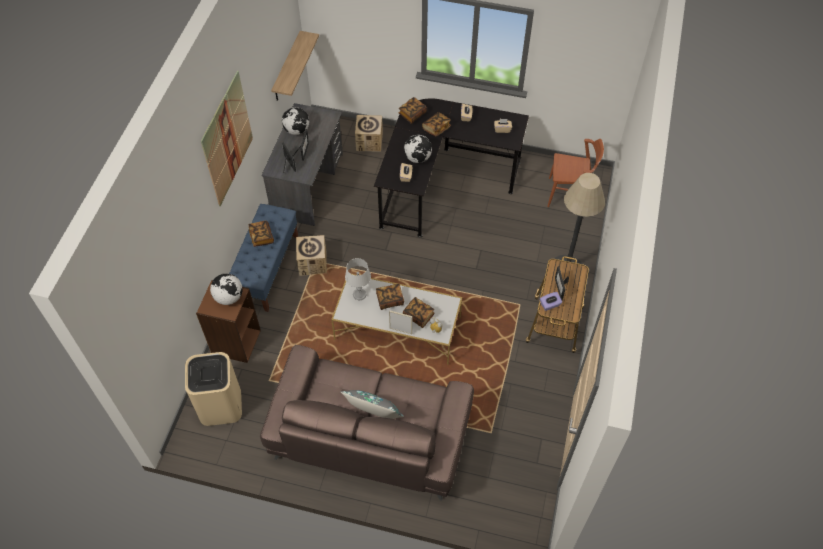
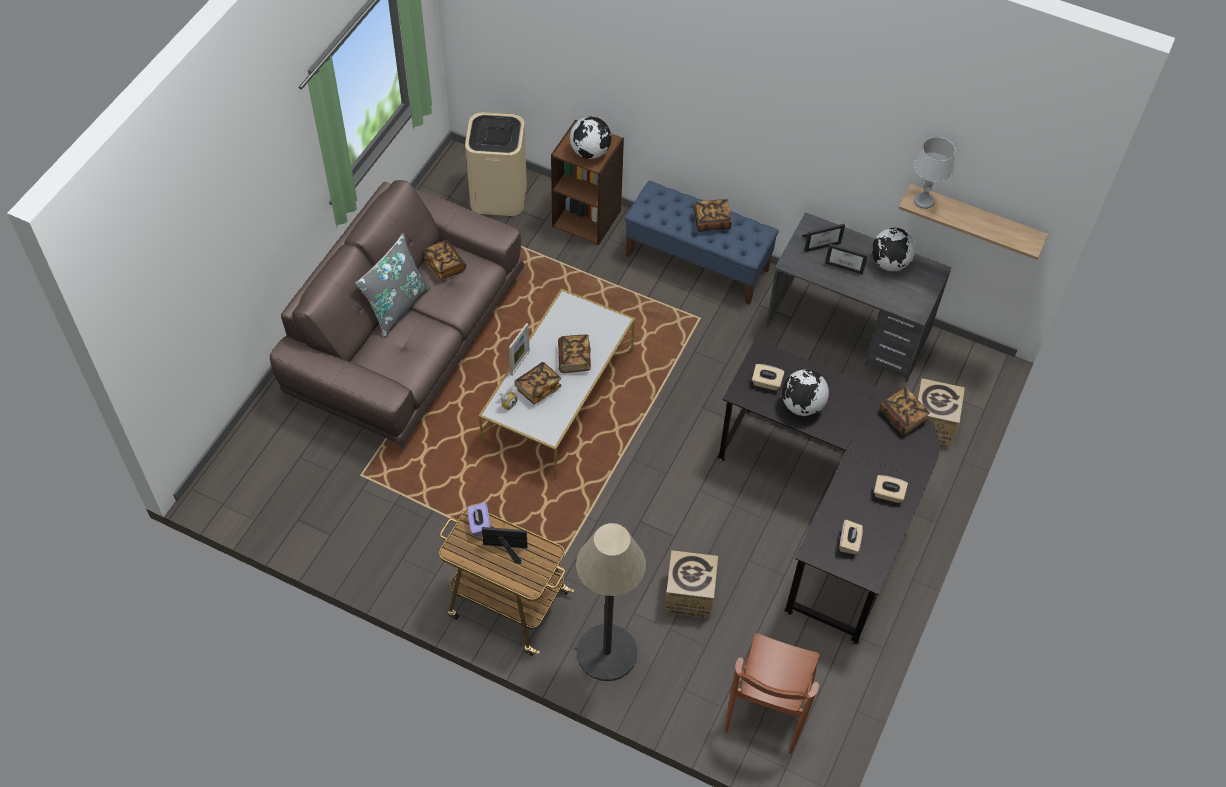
camera: 100 degrees right, 0 degrees up
picture [201,71,253,206] -> none
cardboard box [296,235,327,276] -> cardboard box moved to [665,550,718,619]
grey table lamp [345,258,371,300] -> grey table lamp moved to [914,137,955,209]
book [422,112,451,137] -> book moved to [424,240,466,280]

